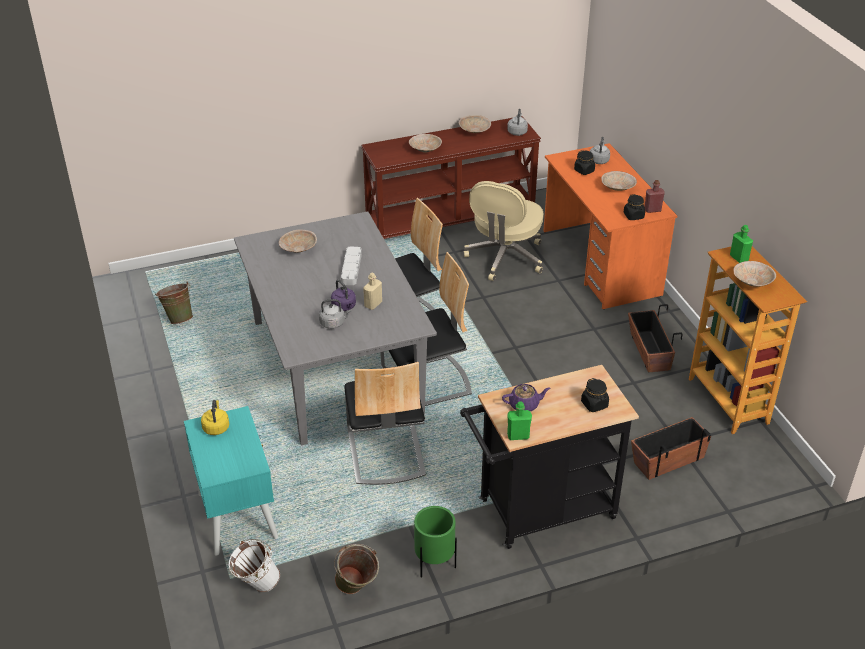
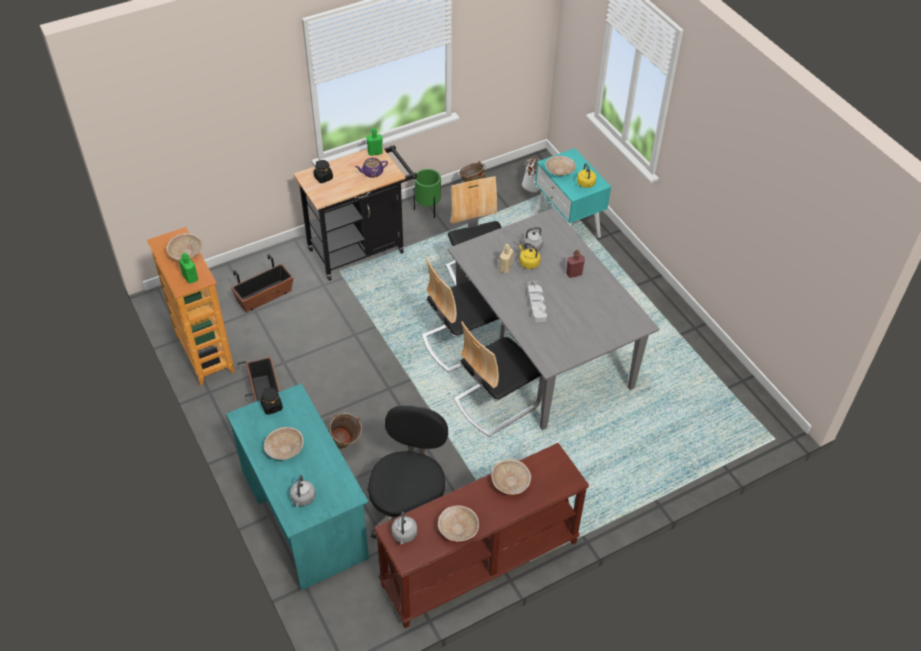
camera: 170 degrees right, 10 degrees up
green bucket [155,282,193,324] -> green bucket moved to [327,412,362,449]
beige bowl [279,230,317,252] -> beige bowl moved to [545,156,576,176]
purple kettle [331,280,356,311] -> yellow kettle [519,243,540,269]
beige office chair [463,181,544,281] -> black office chair [367,405,448,539]
orange desk [543,143,677,309] -> turquoise desk [226,384,369,590]
black jar [574,150,595,175] -> none
red bottle [644,180,665,213] -> red bottle moved to [566,250,585,278]

